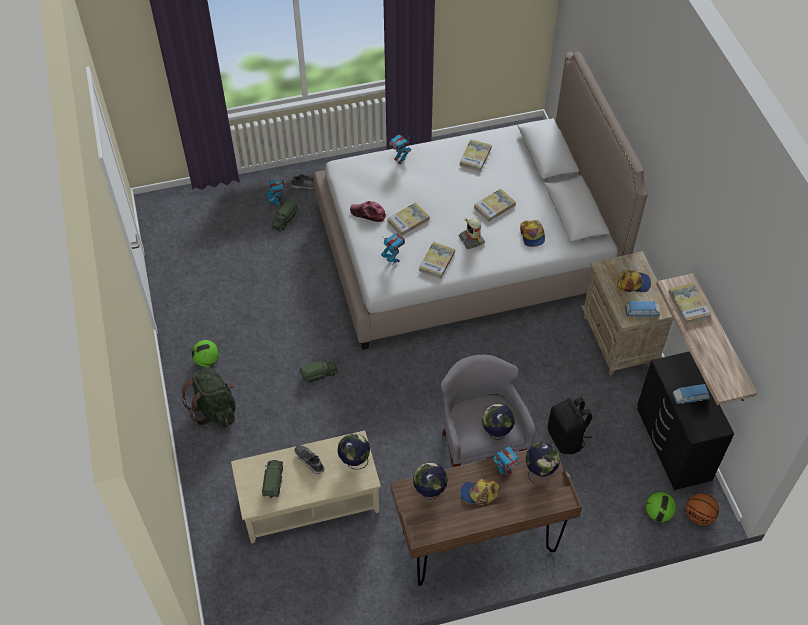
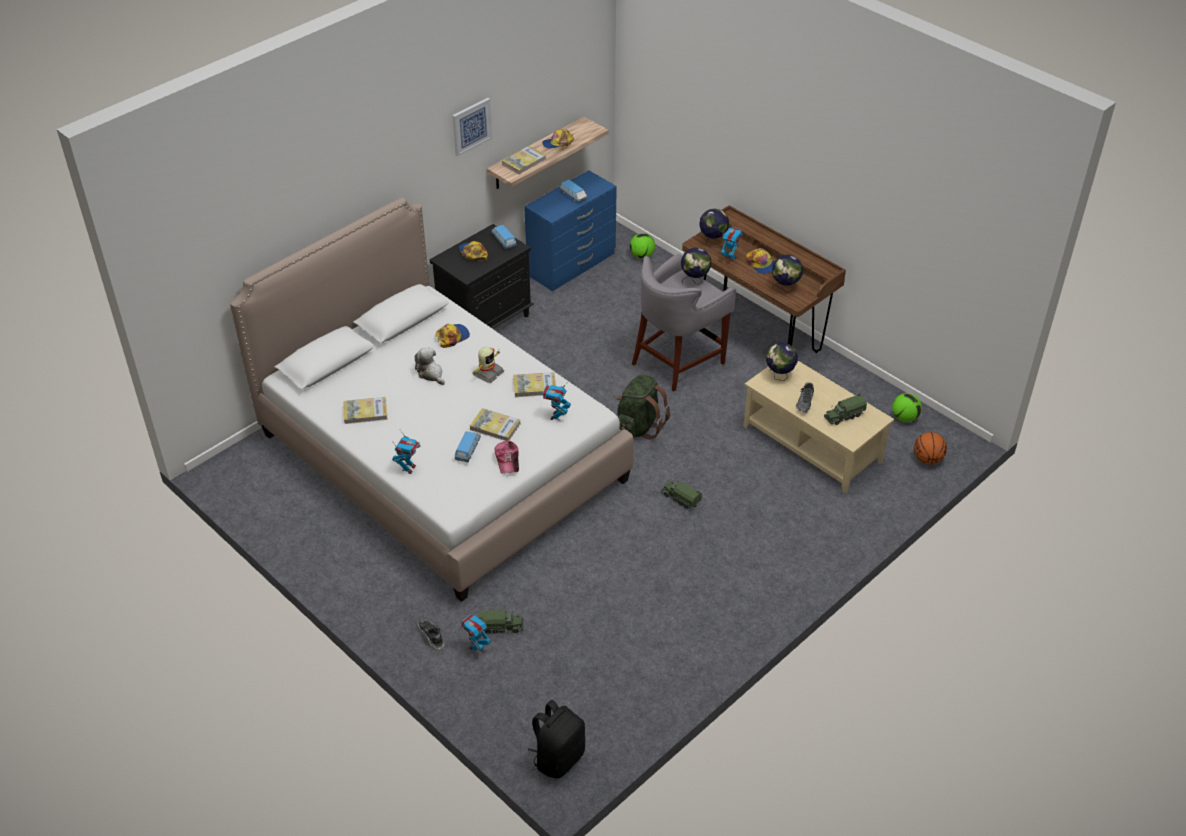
camera: 120 degrees left, 10 degrees down
green backpack [181,367,236,428] -> green backpack moved to [617,375,670,440]
football [192,340,219,367] -> football moved to [892,393,922,422]
book [474,189,516,222] -> plush toy [415,347,445,385]
black backpack [548,397,592,454] -> black backpack moved to [528,700,585,778]
beige nightstand [581,251,674,375] -> black nightstand [430,224,533,329]
black dresser [637,351,734,490] -> blue dresser [524,170,617,291]
basketball [686,493,719,526] -> basketball moved to [914,432,947,464]
none -> picture [452,98,492,157]
none -> toy car [455,431,481,462]
none -> cap [542,129,574,149]

